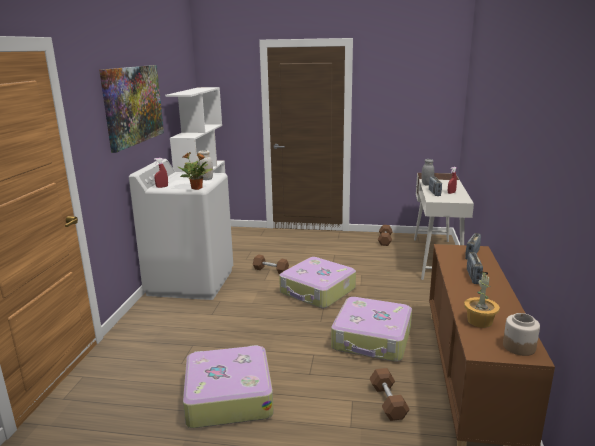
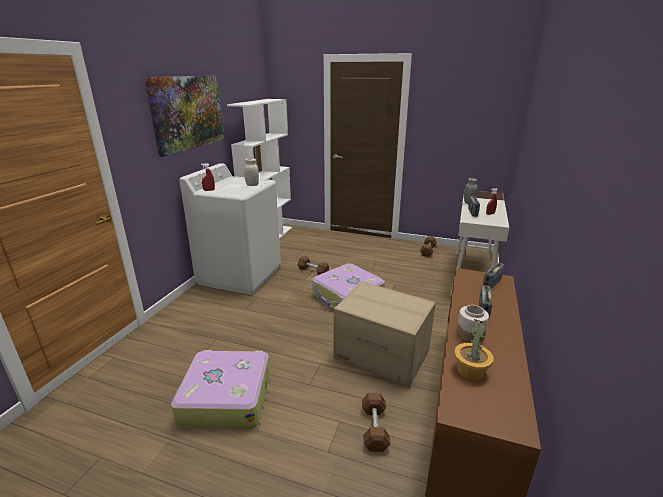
camera: 10 degrees right, 5 degrees up
potted plant [178,152,212,190] -> none
suitcase [331,297,412,362] -> cardboard box [333,281,436,388]
jar [503,313,540,356] -> jar moved to [456,305,489,342]

